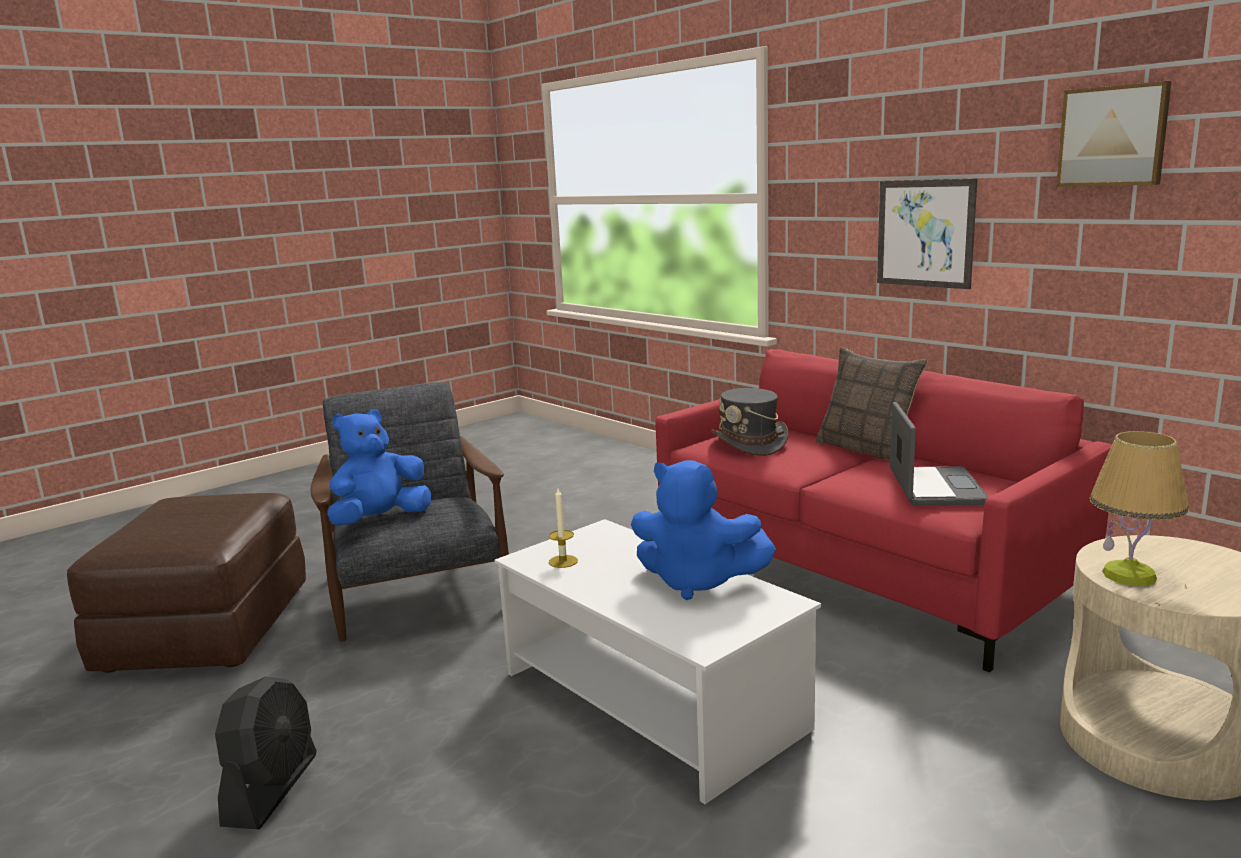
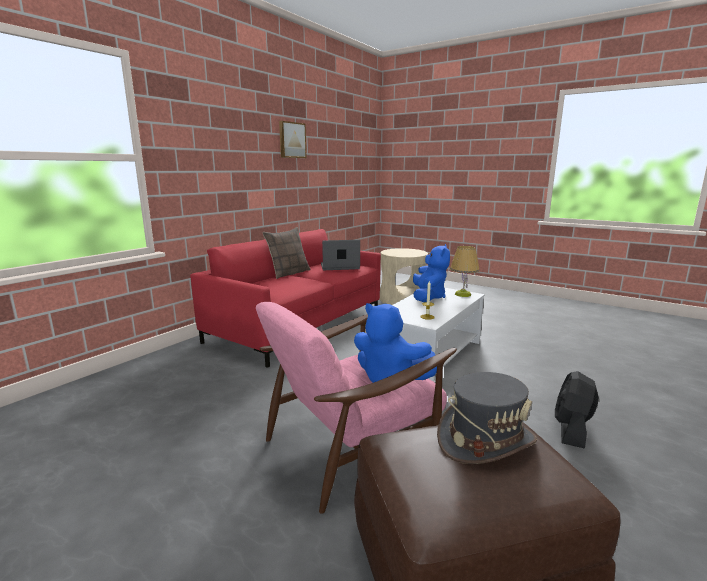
camera: 105 degrees left, 0 degrees up
black fan [215,676,317,829] -> black fan turned 60 degrees counterclockwise [555,371,599,449]
grey armchair [310,382,509,642] -> pink armchair [256,302,457,514]
grey hat [711,388,789,456] -> grey hat moved to [437,372,537,464]
picture [877,179,977,289] -> none
table lamp [1090,431,1189,586] -> table lamp moved to [450,246,480,297]

